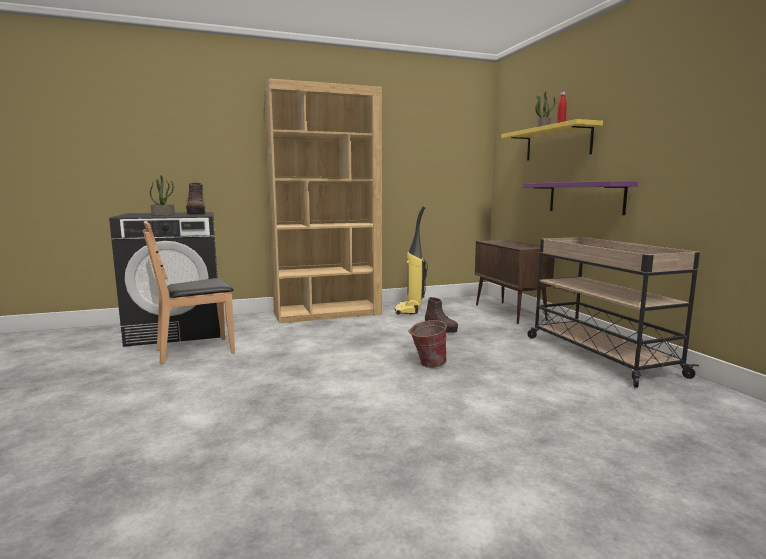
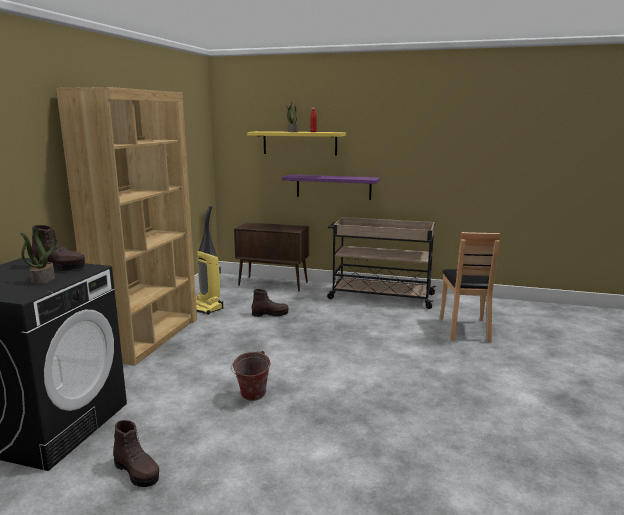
camera: 55 degrees left, 5 degrees up
brown chair [143,221,235,364] -> brown chair moved to [440,232,500,342]
bucket [408,320,448,368] -> bucket moved to [231,351,270,401]
none -> brown boot [113,420,159,487]

